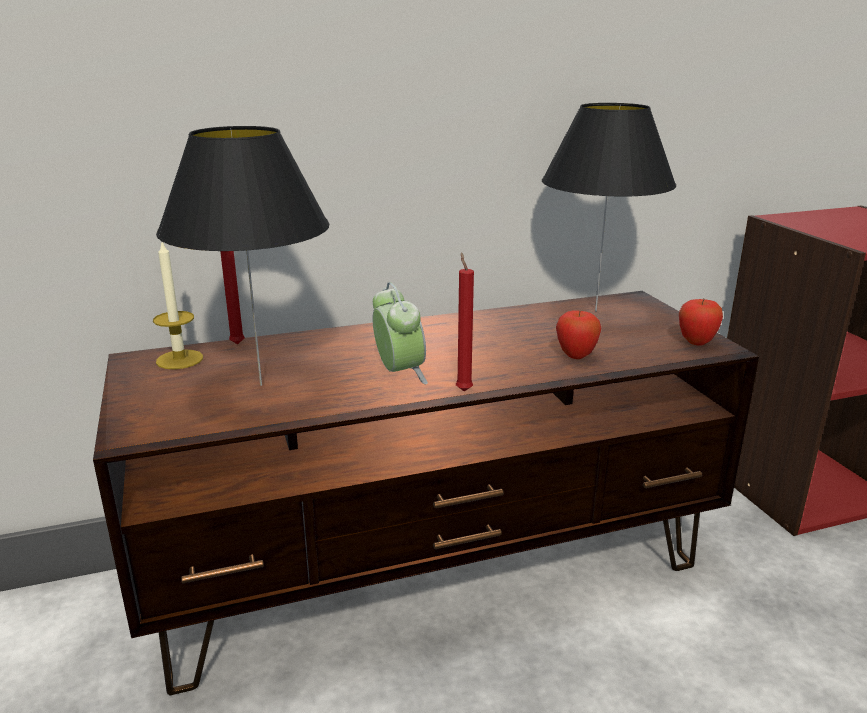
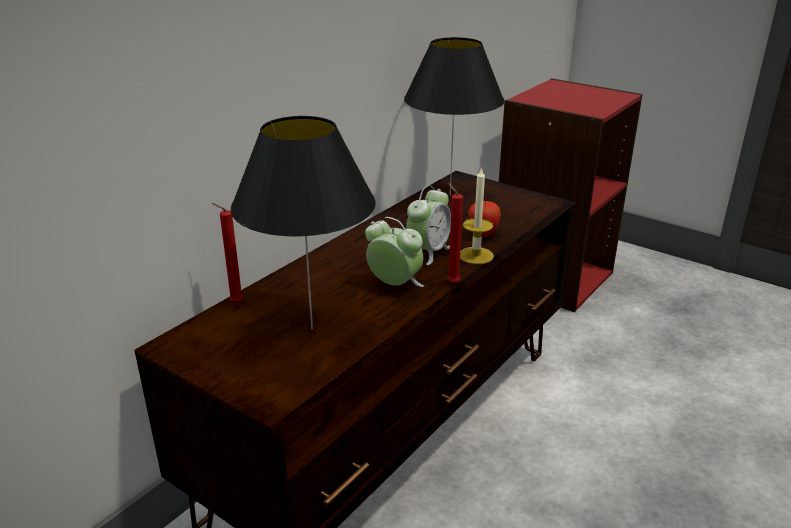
camera: 35 degrees left, 5 degrees up
candle [153,242,203,369] -> candle moved to [460,167,494,264]
apple [679,299,723,346] -> none
none -> alarm clock [406,185,451,265]

